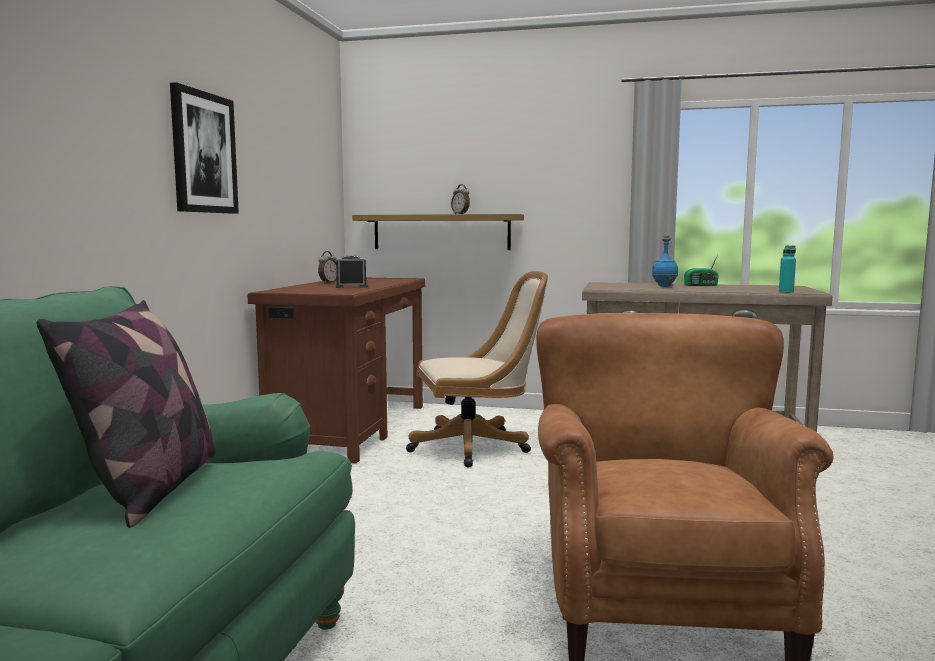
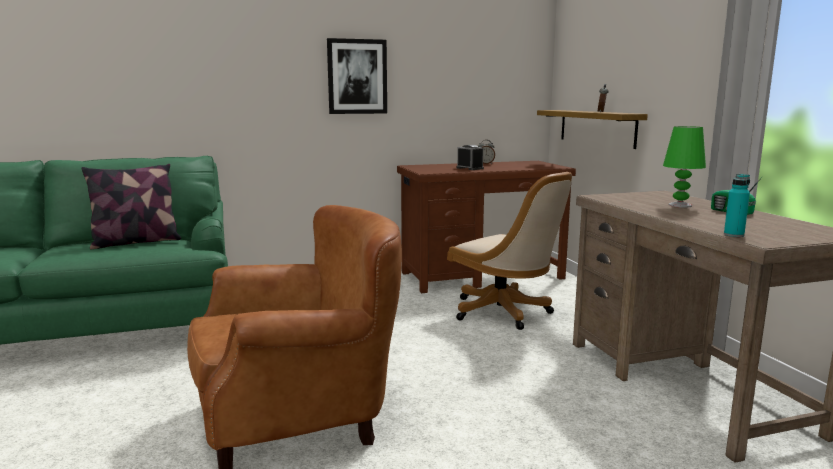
camera: 60 degrees right, 5 degrees up
blue bottle [652,235,678,287] -> green table lamp [663,126,706,208]

